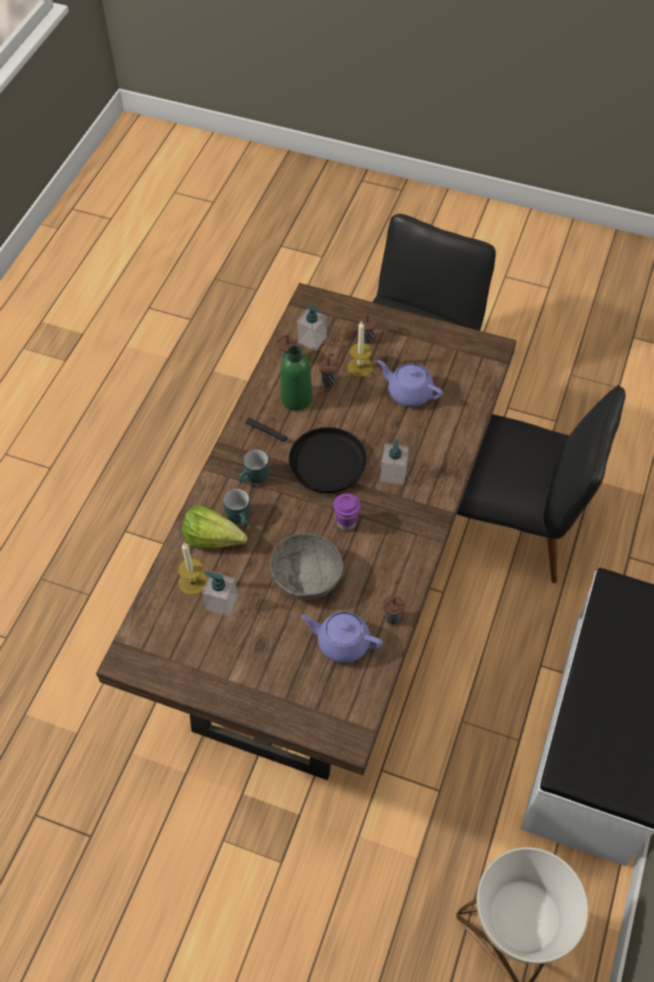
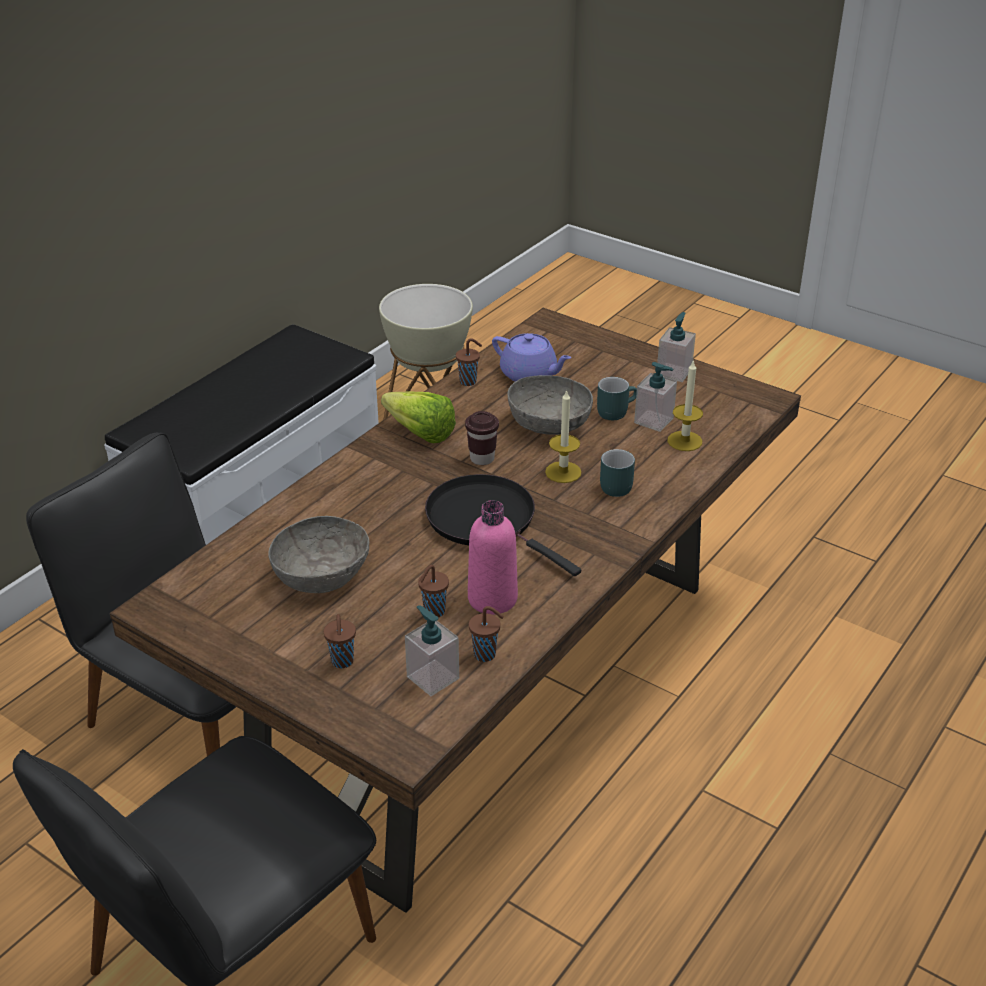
camera: 165 degrees left, 20 degrees down
lettuce [182,505,248,548] -> lettuce moved to [381,391,456,443]
turquoise mug [238,450,269,484] -> turquoise mug moved to [597,377,637,420]
green bottle [281,346,313,411] -> pink bottle [468,500,518,614]
purple cup [334,493,360,531] -> brown cup [465,411,499,465]
candle [347,321,373,377] -> candle moved to [545,389,582,483]
purple teapot [377,360,443,407] -> grey bowl [268,516,369,593]
soap dispenser [380,439,409,485] -> soap dispenser moved to [657,312,696,382]

